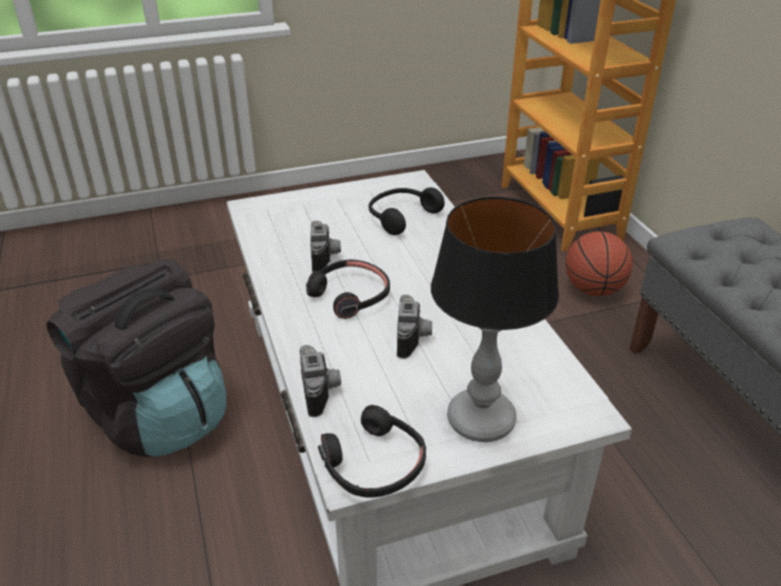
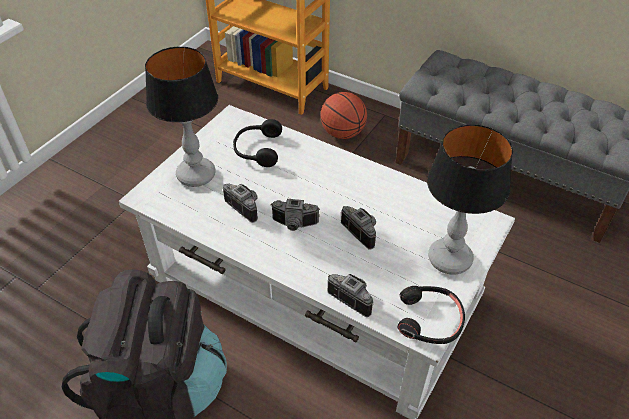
camera: 40 degrees left, 10 degrees up
black headphones [306,260,390,319] -> camera [271,199,320,231]
none -> table lamp [145,47,218,187]

